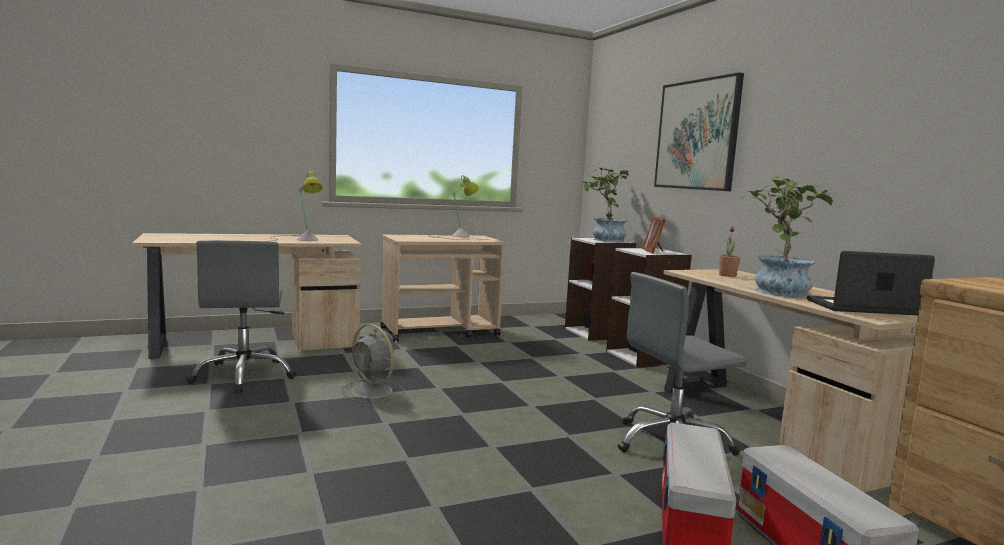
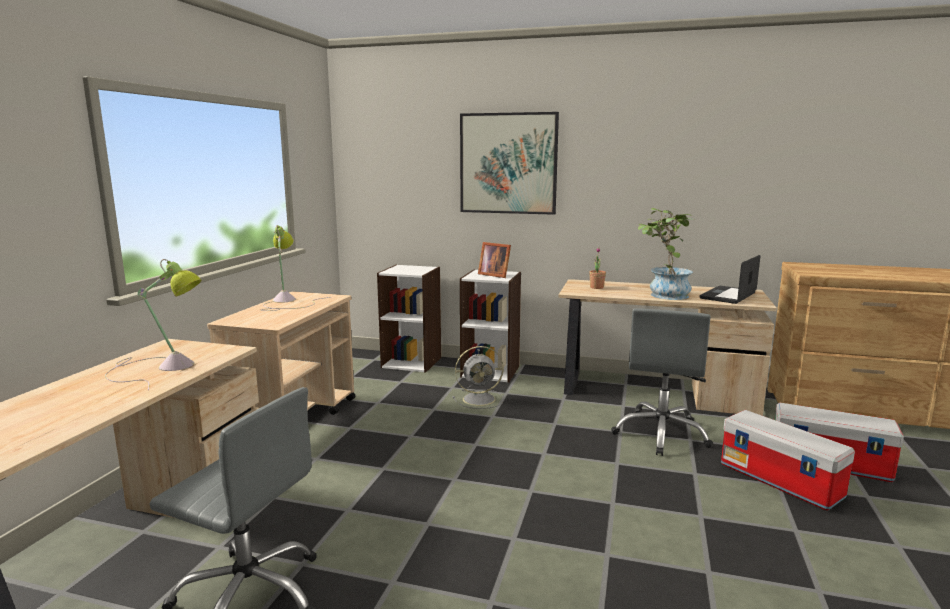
camera: 50 degrees left, 5 degrees up
grey fan [341,324,405,403] -> grey fan moved to [453,346,504,409]
potted plant [579,166,629,242] -> none

